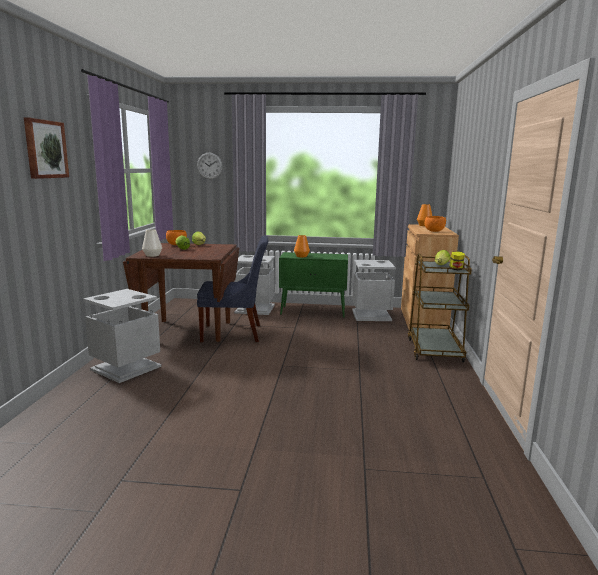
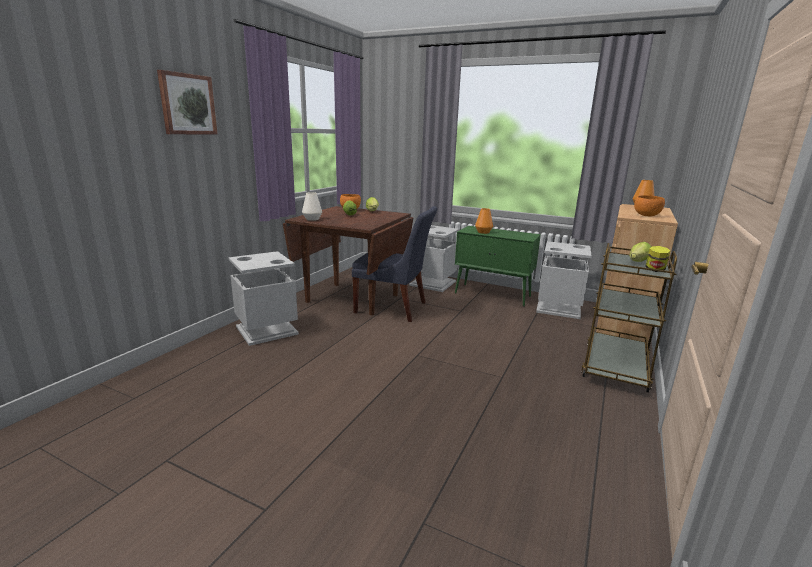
camera: 20 degrees right, 5 degrees up
wall clock [197,153,222,179] -> none

